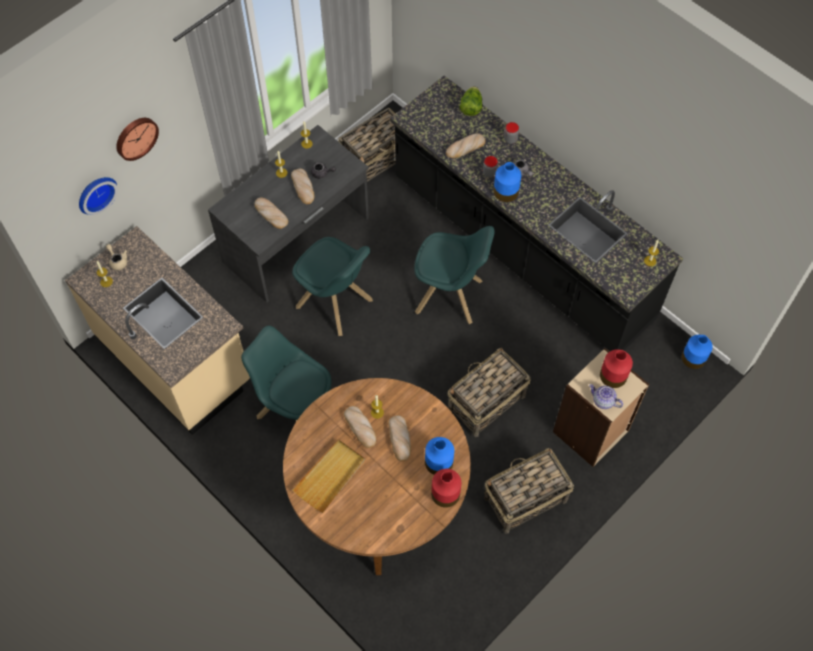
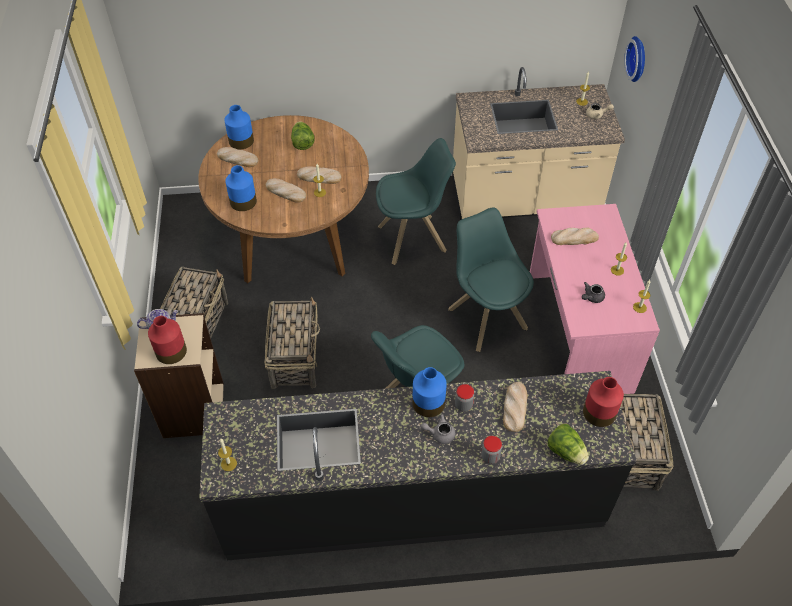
camera: 130 degrees right, 10 degrees down
wall clock [116,118,159,161] -> none
grey desk [208,125,369,303] -> pink desk [530,204,660,394]
bread [291,168,314,204] -> bread moved to [217,147,258,167]
turquoise chair [292,237,373,336] -> turquoise chair turned 75 degrees clockwise [448,208,534,352]
beige tray [292,439,365,513] -> lettuce [291,121,315,150]
red vase [431,469,461,508] -> red vase moved to [583,377,624,427]
blue vase [682,335,713,369] -> blue vase moved to [224,105,254,149]

